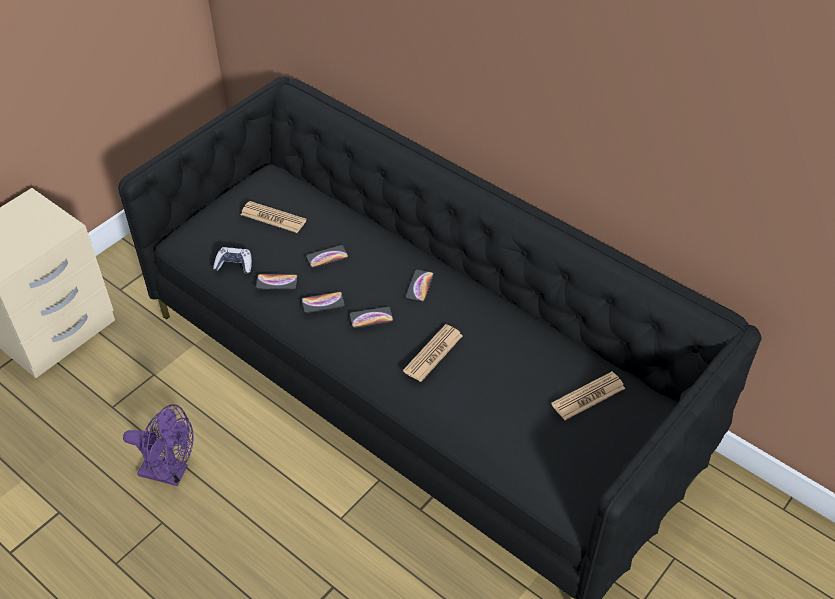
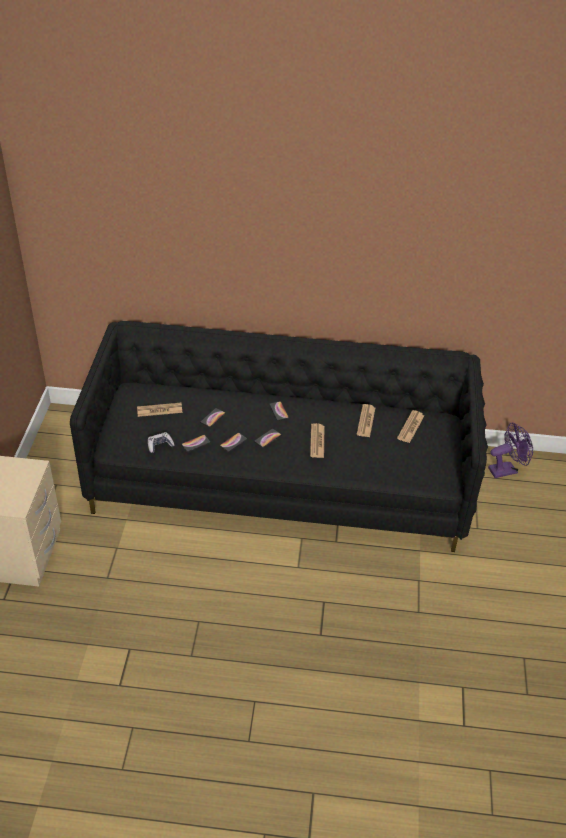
camera: 35 degrees left, 5 degrees down
purple fan [123,404,194,486] -> purple fan moved to [488,423,533,478]
none -> newspaper [356,404,375,437]

